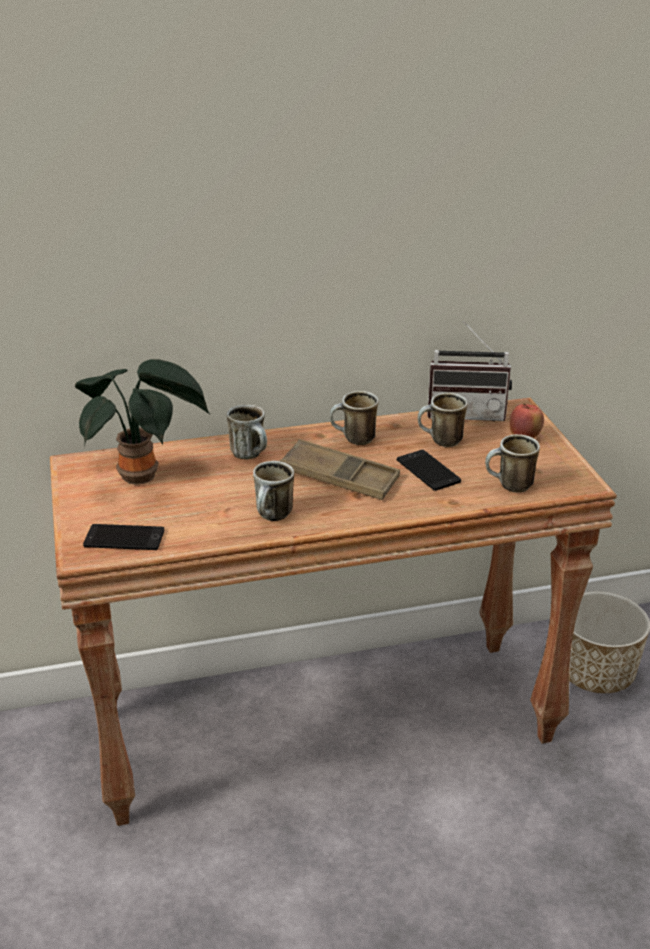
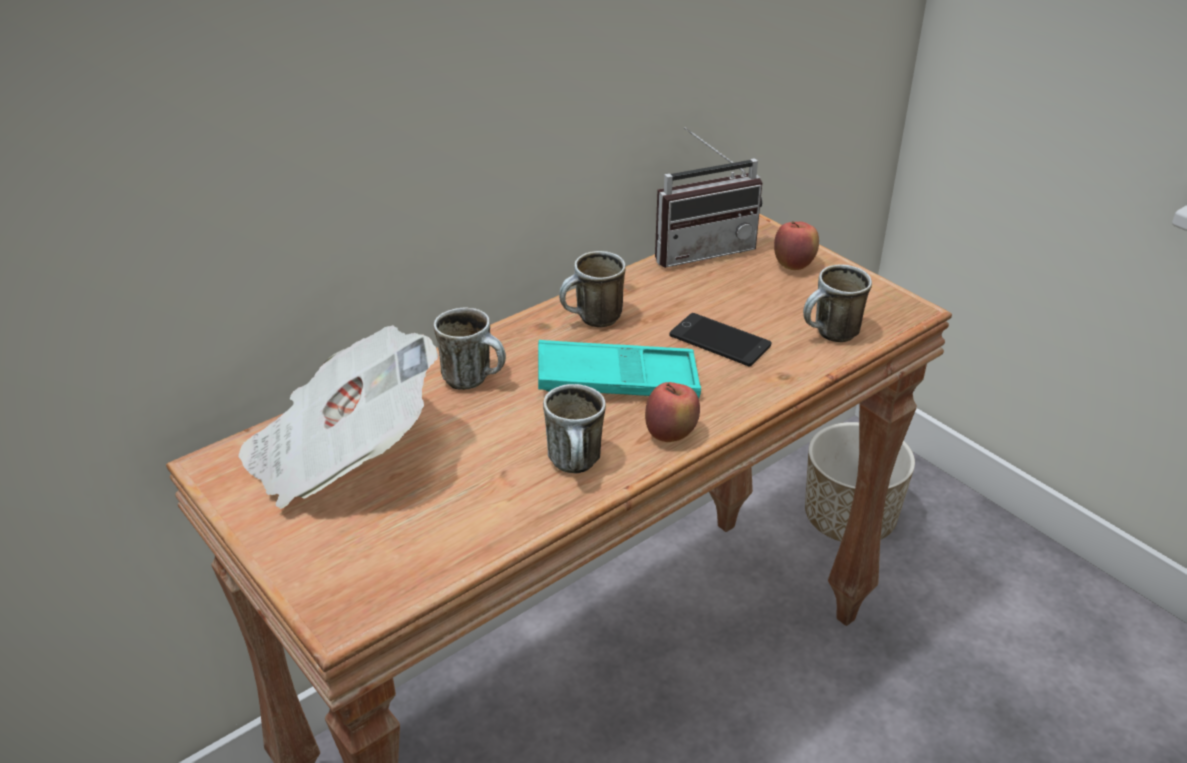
camera: 25 degrees left, 5 degrees up
potted plant [75,359,210,485] -> newspaper [238,325,438,509]
phone [83,524,164,550] -> none
brown tray [280,439,400,500] -> turquoise tray [538,340,701,399]
mug [418,393,468,447] -> none
none -> apple [645,382,700,442]

